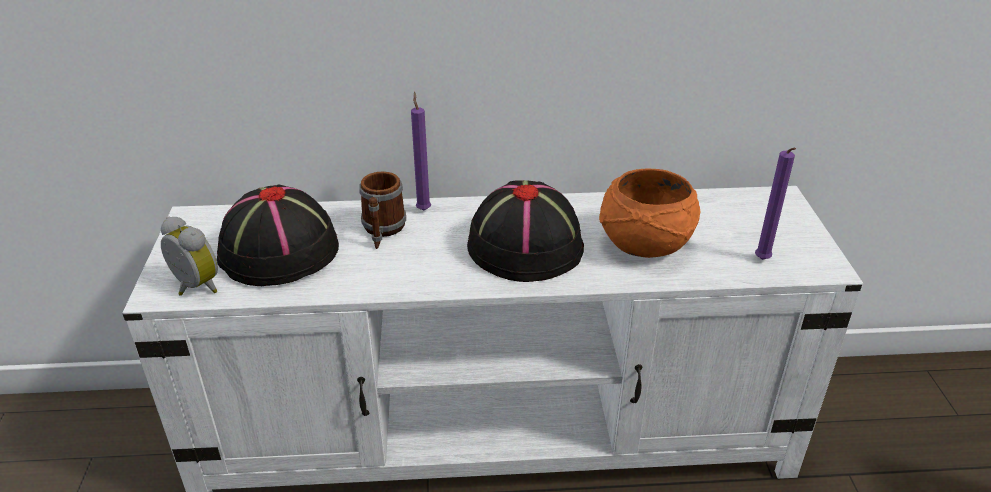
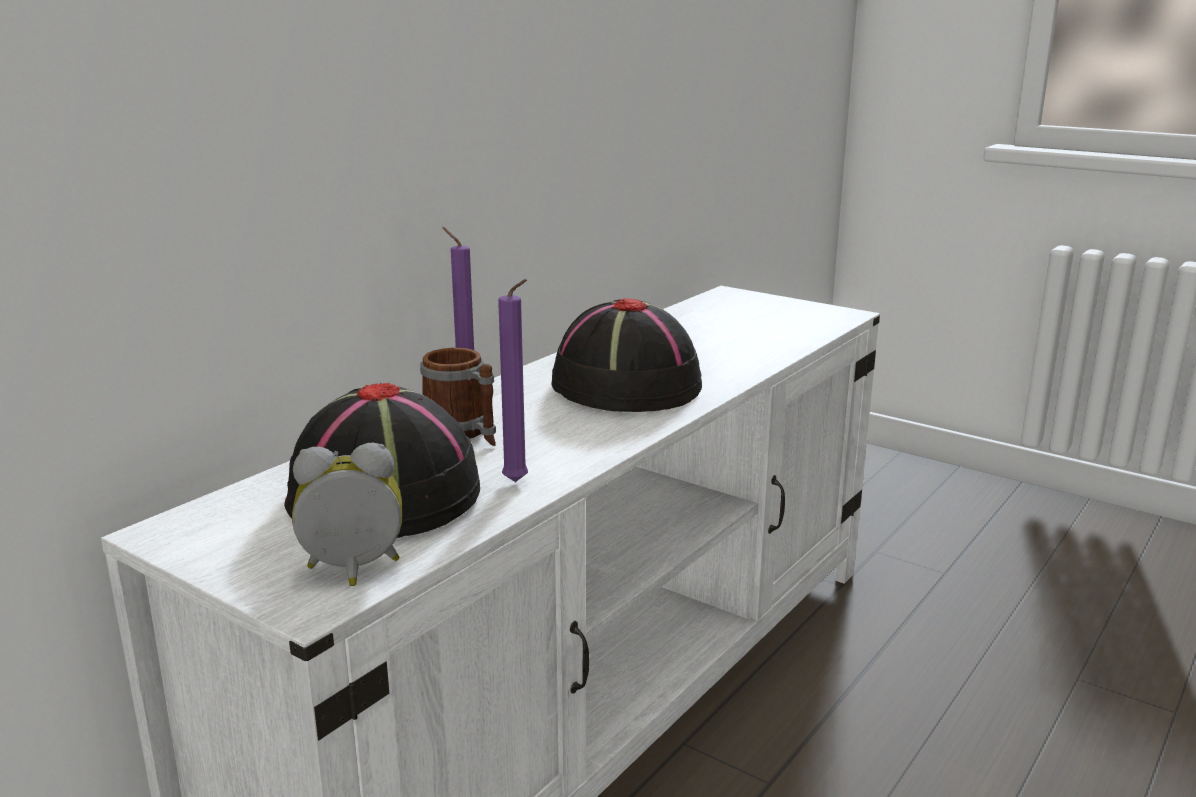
camera: 50 degrees left, 15 degrees down
orange bowl [599,169,701,258] -> none
purple candle [755,148,796,260] -> purple candle moved to [498,279,528,482]

